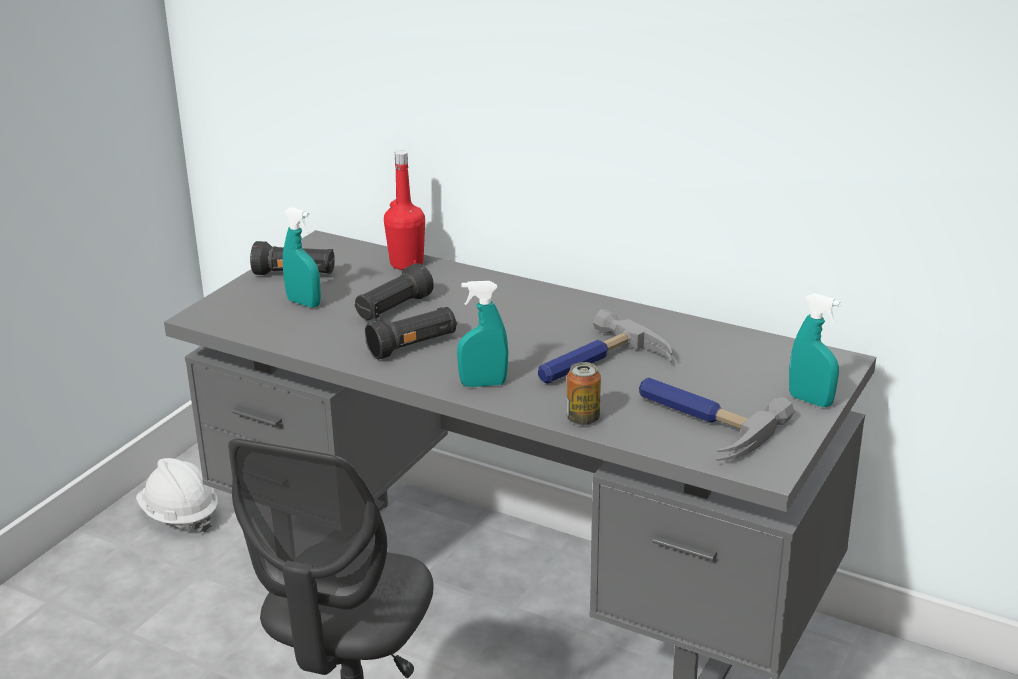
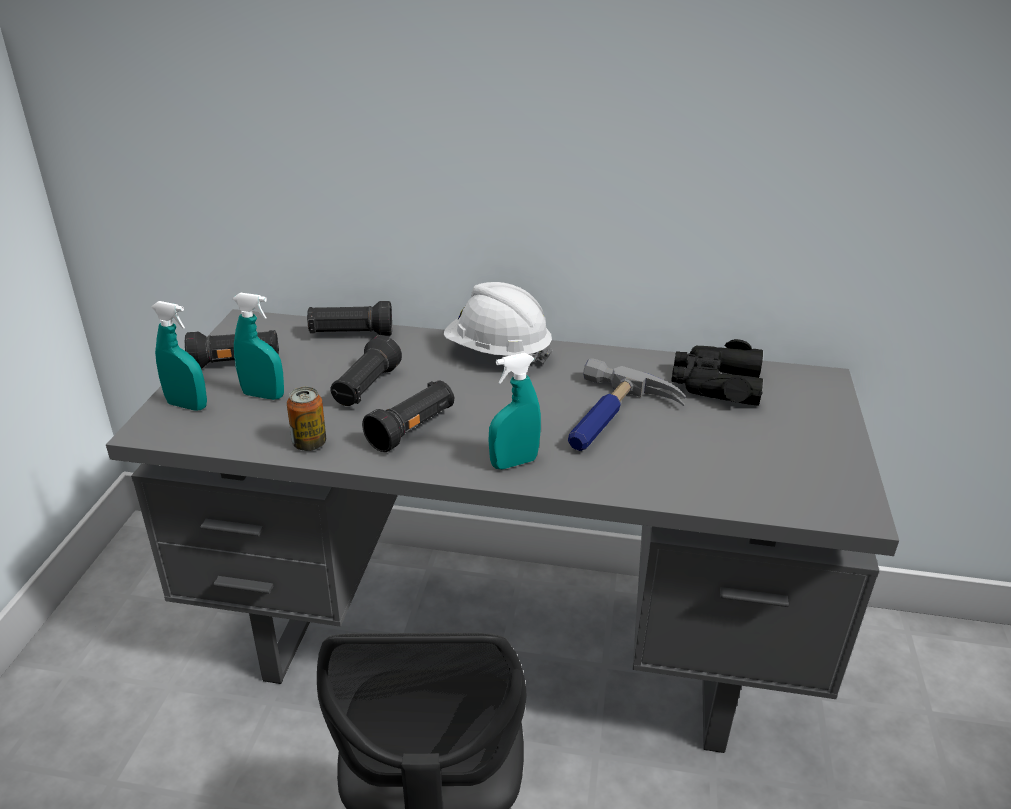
camera: 20 degrees left, 5 degrees up
white hard hat [136,458,218,532] -> white hard hat moved to [444,282,553,364]
red bottle [384,150,425,270] -> black flashlight [307,301,392,336]
can [566,362,601,425] -> can moved to [287,387,326,451]
hammer [639,377,795,461] -> none
turquoise spray bottle [789,293,841,407] -> turquoise spray bottle moved to [151,301,207,411]
none -> black binoculars [671,339,763,406]

